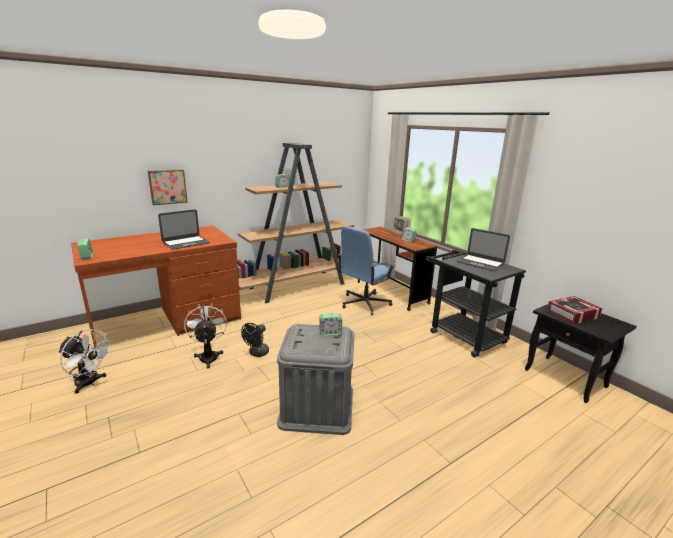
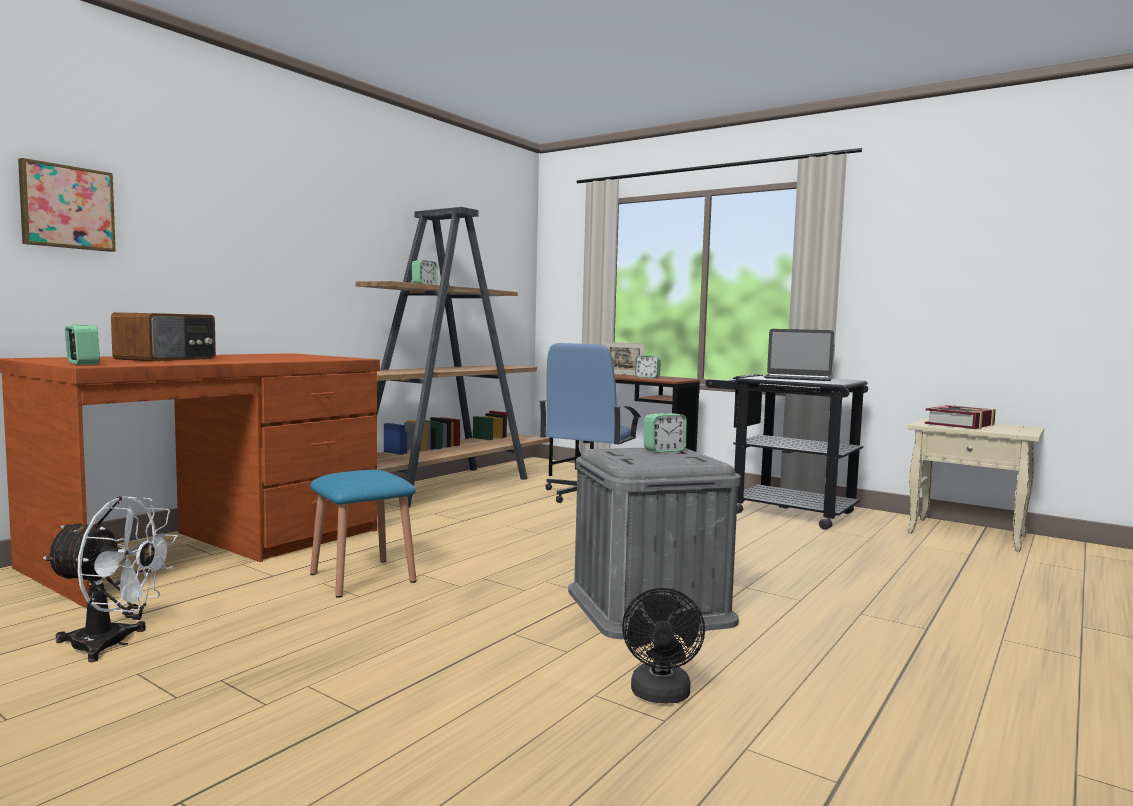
camera: 20 degrees left, 15 degrees down
picture [148,169,188,205] -> picture moved to [18,158,116,252]
laptop [158,209,210,250] -> none
white fan [184,304,227,368] -> blue stool [310,470,416,598]
black fan [241,323,269,357] -> black fan moved to [622,588,705,703]
black side table [525,303,637,403] -> beige side table [907,418,1044,552]
none -> radio [111,312,216,361]

